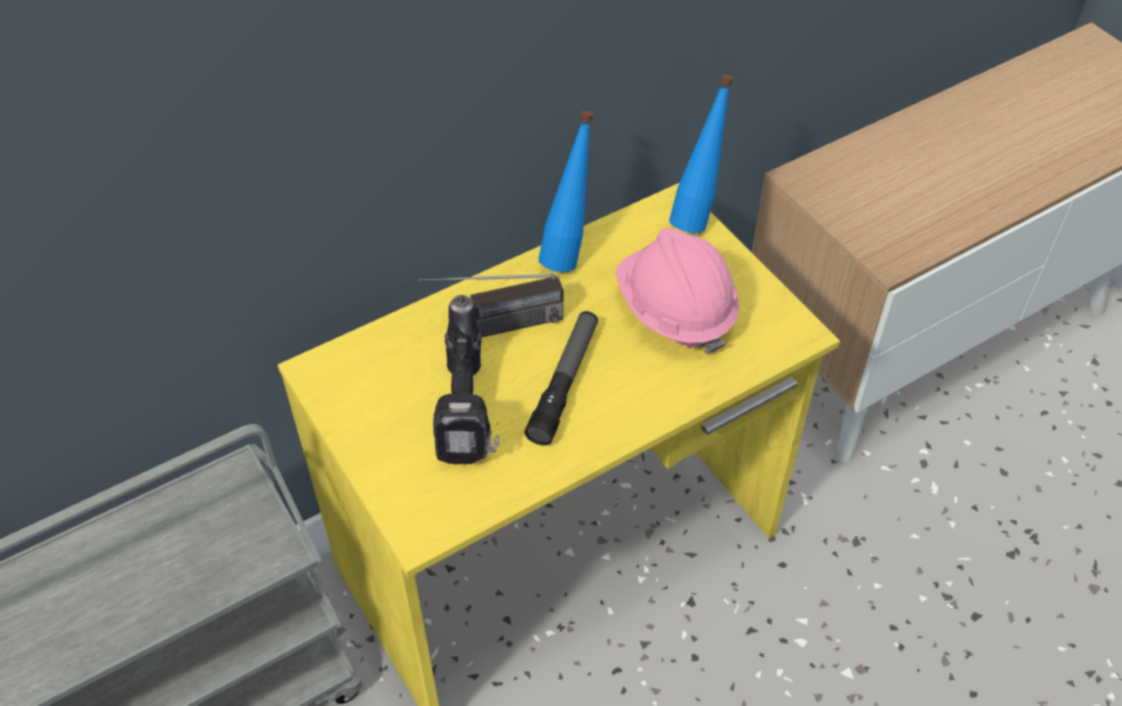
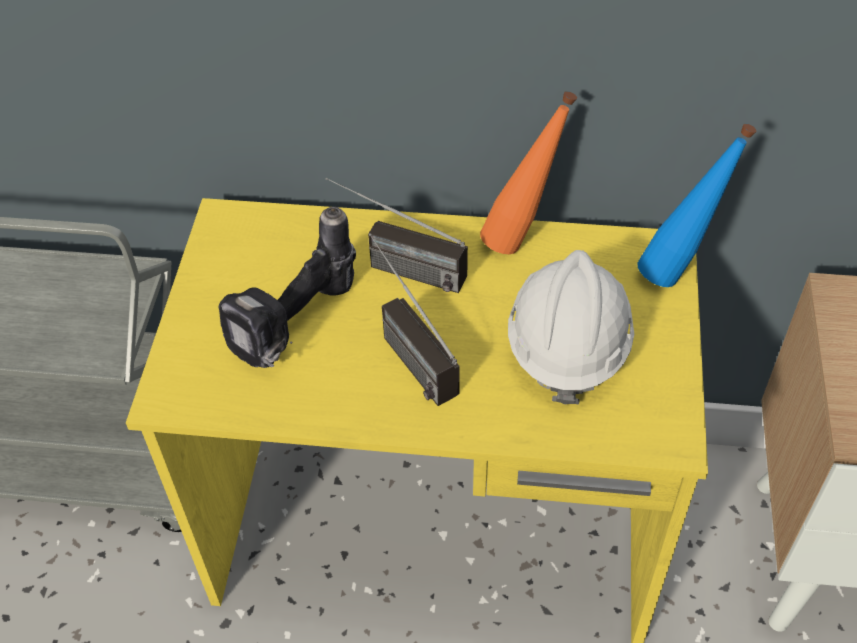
camera: 40 degrees right, 0 degrees up
flashlight [524,311,598,445] -> radio [369,234,460,406]
blue bottle [539,111,594,272] -> orange bottle [480,91,577,254]
pink hard hat [615,228,739,354] -> white hard hat [508,250,634,404]

